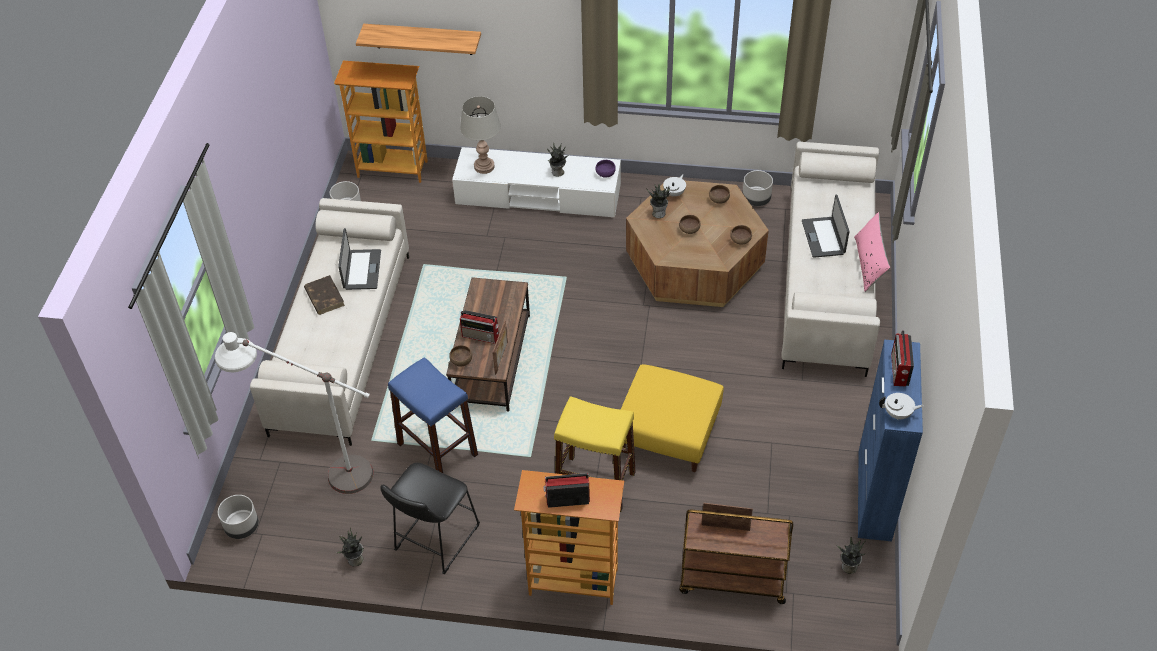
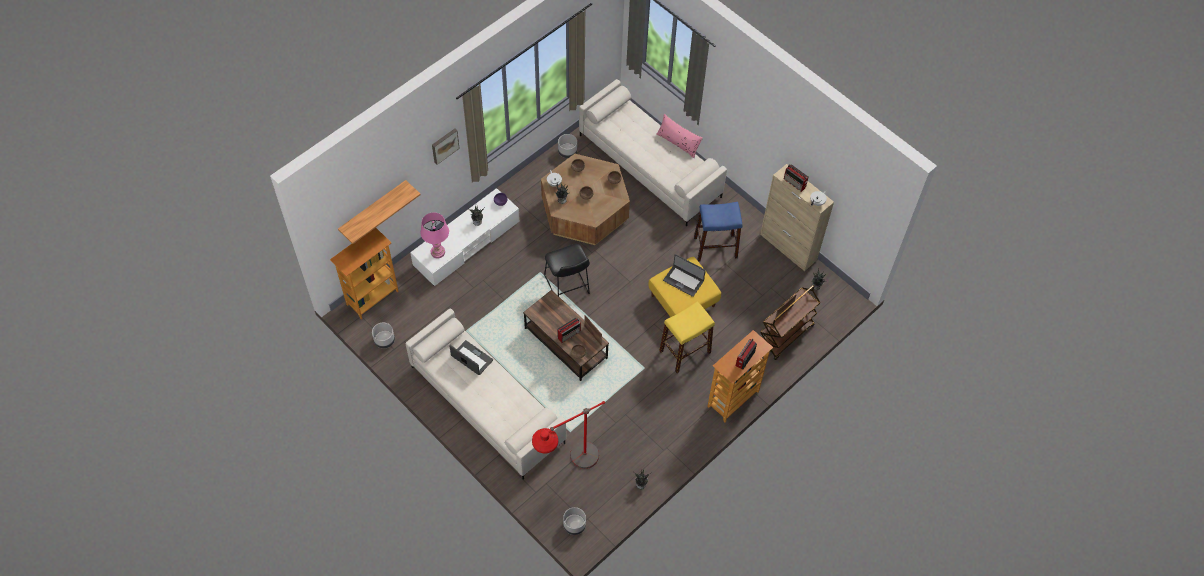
camera: 55 degrees left, 10 degrees up
white floor lamp [215,332,373,494] -> red floor lamp [532,401,605,469]
brown book [304,275,345,315] -> none
black stool [380,463,480,574] -> black stool moved to [544,244,590,296]
blue stool [388,357,478,473] -> blue stool moved to [694,202,742,261]
grey table lamp [460,96,501,174] -> pink table lamp [420,212,449,258]
laptop [802,195,850,258] -> laptop moved to [663,254,706,297]
blue cabinet [858,339,923,542] -> beige cabinet [760,164,834,271]
none -> picture [432,129,460,165]

